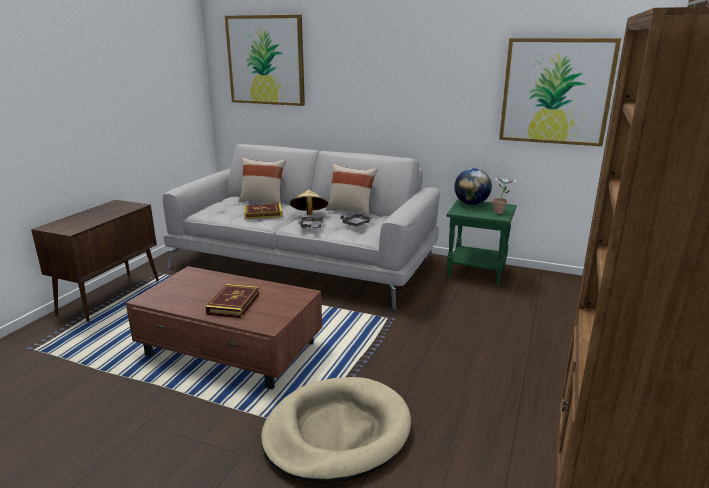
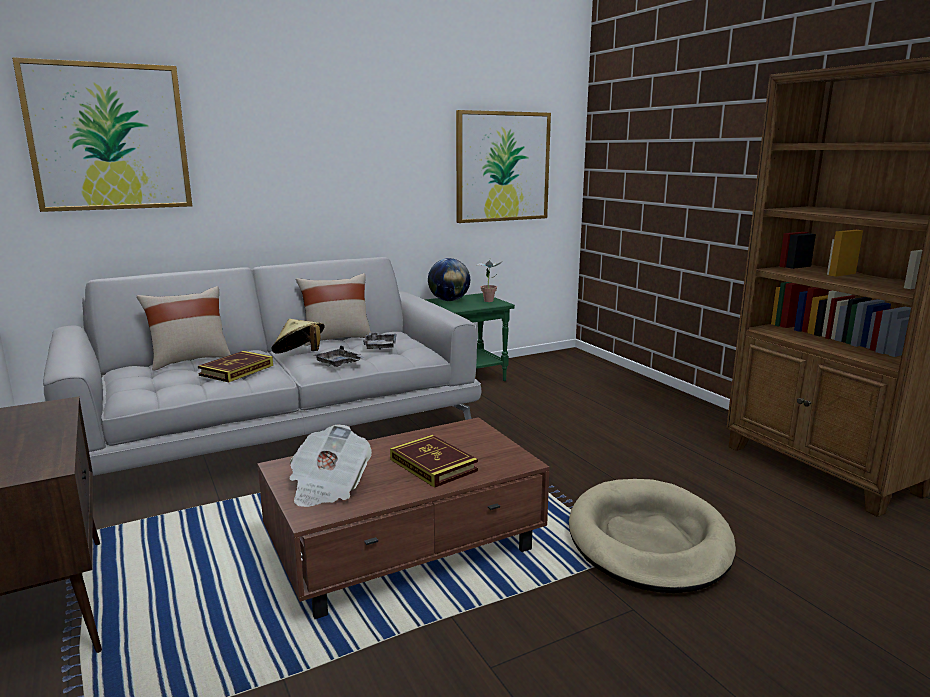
camera: 50 degrees left, 5 degrees down
none -> newspaper [289,425,372,507]

